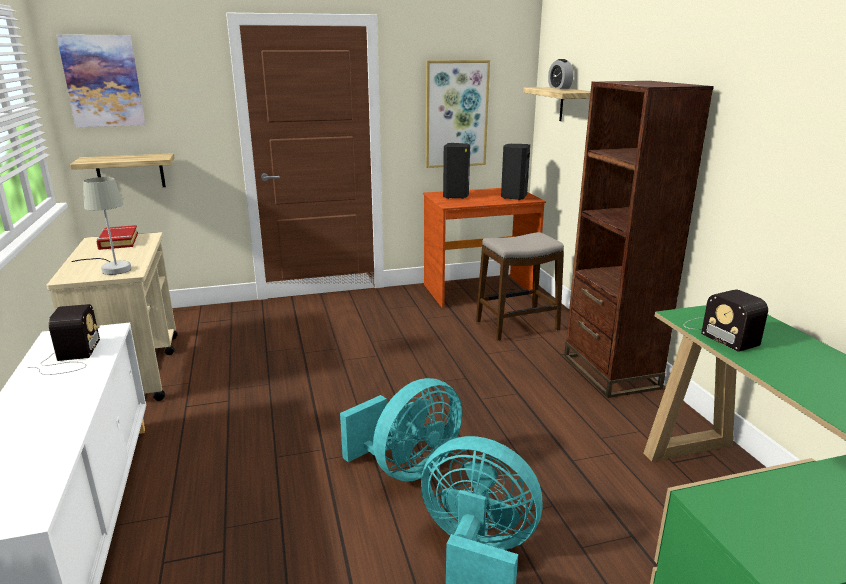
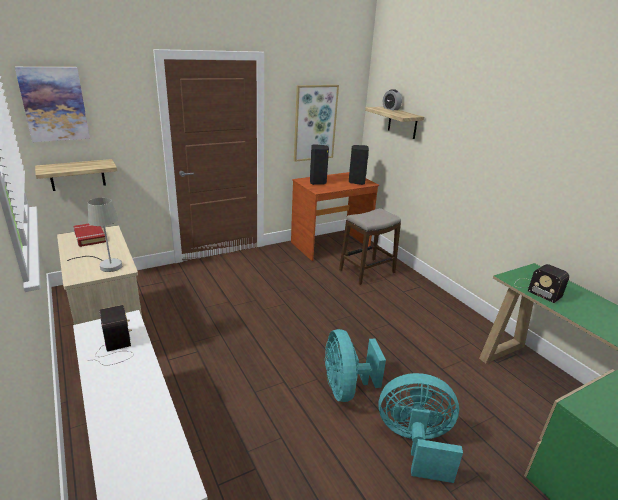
camera: 15 degrees left, 5 degrees up
turquoise fan [340,378,463,482] -> turquoise fan turned 135 degrees clockwise [325,329,386,402]
brown bookcase [564,81,714,398] -> none

